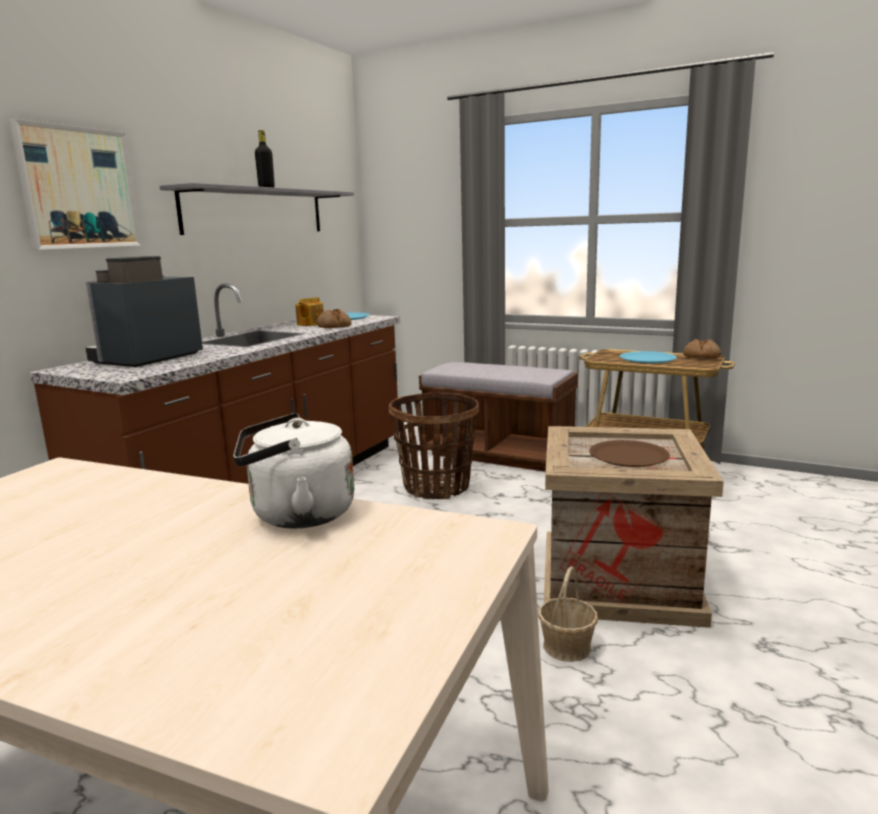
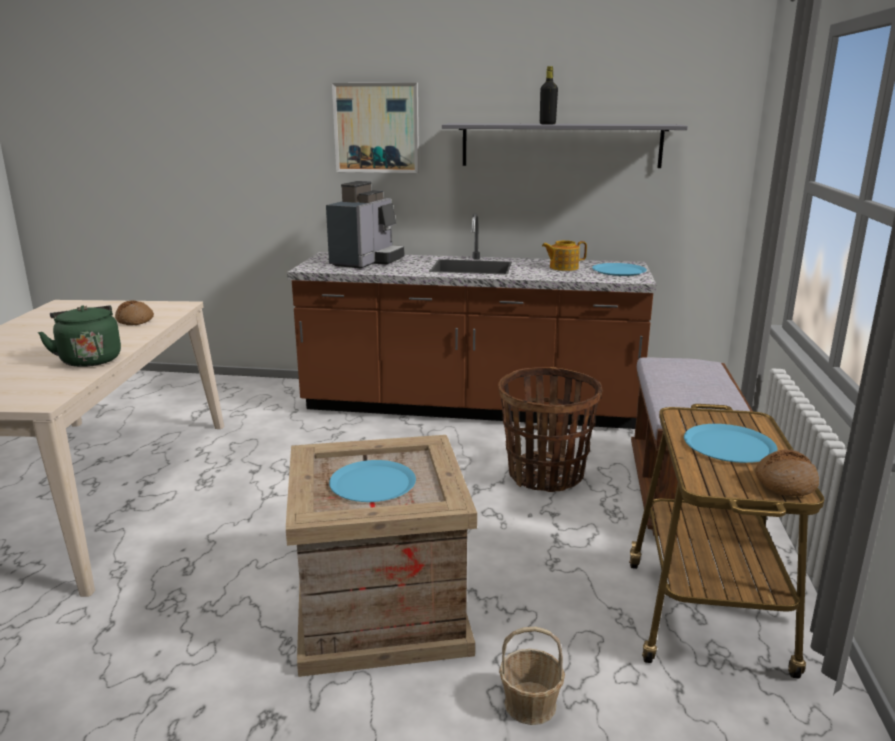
camera: 70 degrees right, 5 degrees up
coffee machine [85,256,203,367] -> coffee machine turned 105 degrees clockwise [326,181,404,269]
white kettle [233,413,354,528] -> green kettle [38,305,121,367]
bread [316,309,352,328] -> bread moved to [115,301,154,325]
basket [538,567,598,662] -> basket moved to [499,627,565,725]
brown plate [589,440,670,467] -> blue plate [329,460,416,502]

